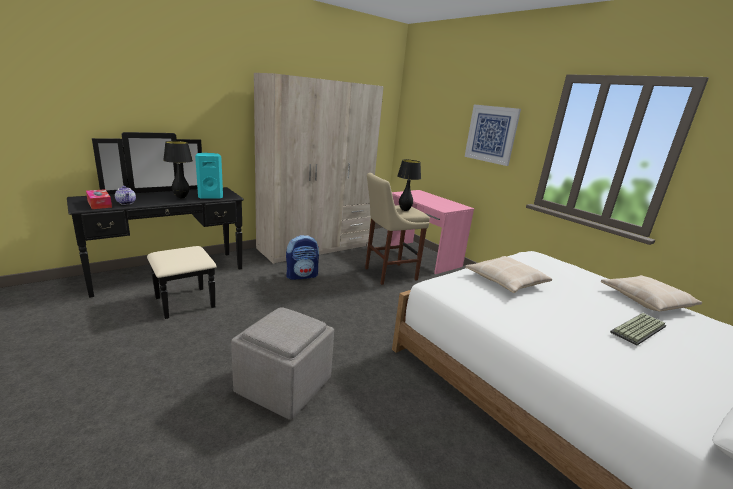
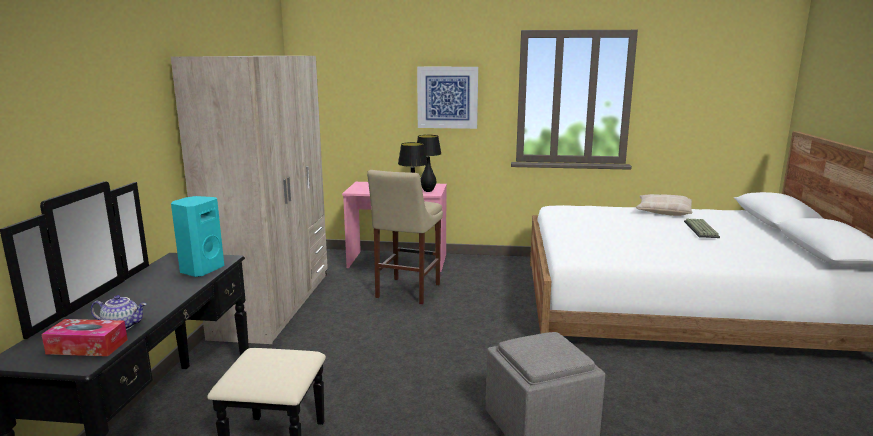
camera: 45 degrees left, 5 degrees down
black table lamp [163,141,193,198] -> black table lamp moved to [417,135,442,192]
backpack [286,235,319,280] -> none
beige pillow [465,256,552,293] -> none

